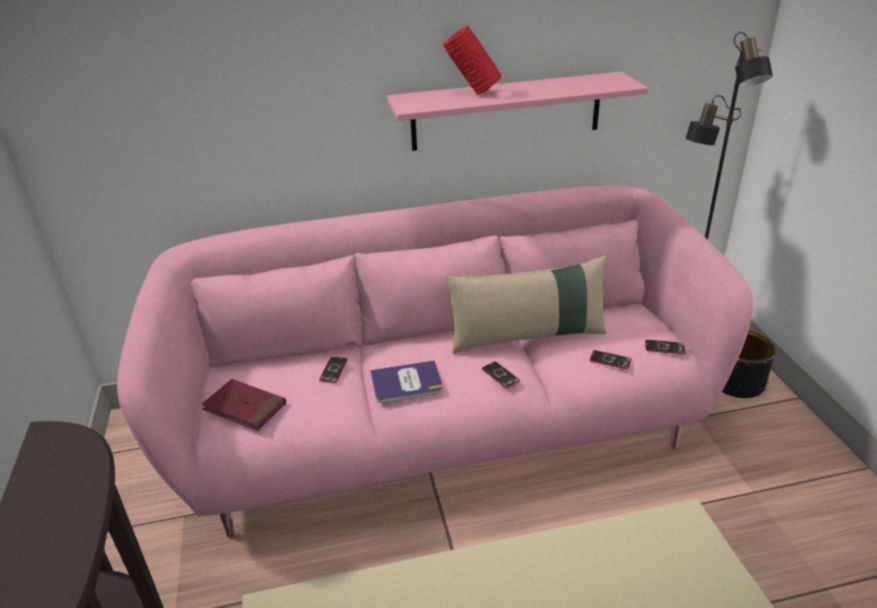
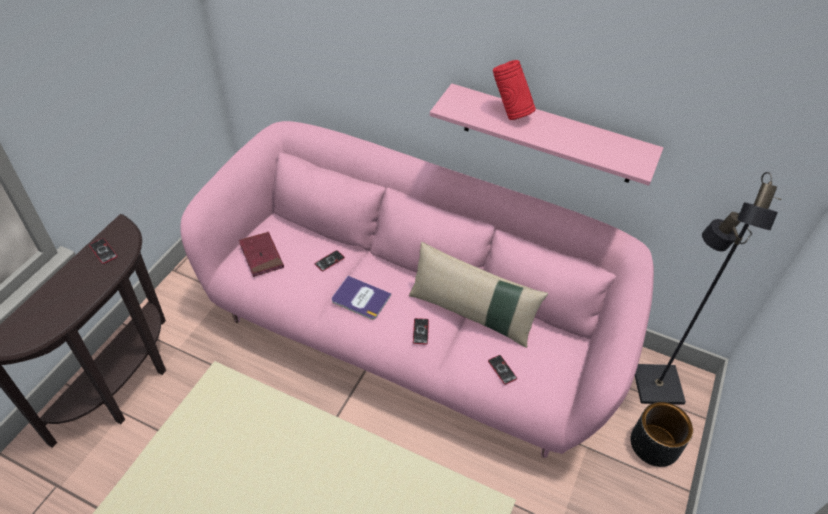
camera: 35 degrees right, 15 degrees up
phone [645,340,685,354] -> phone moved to [89,238,117,264]

